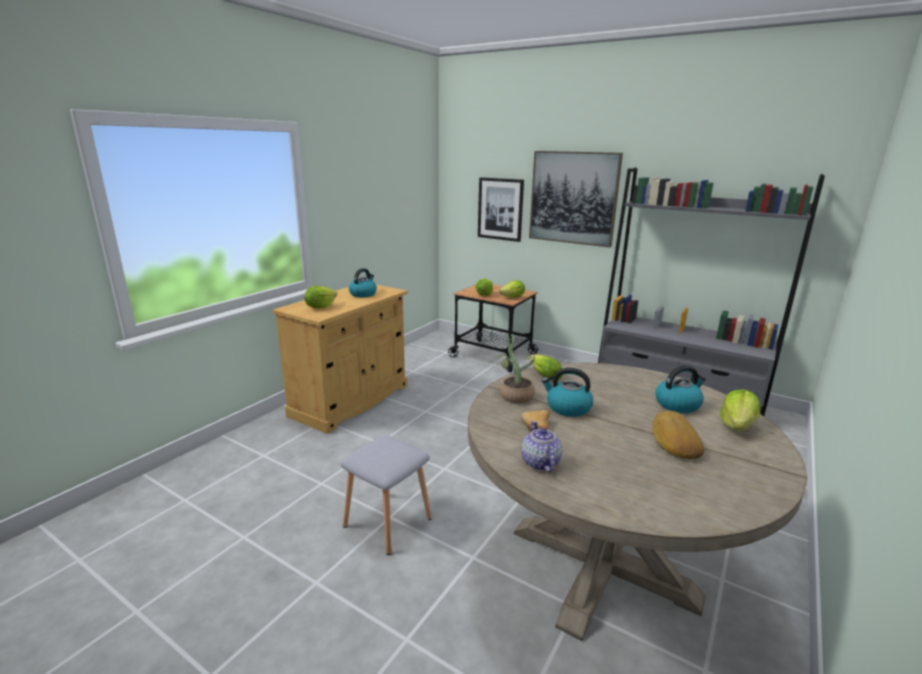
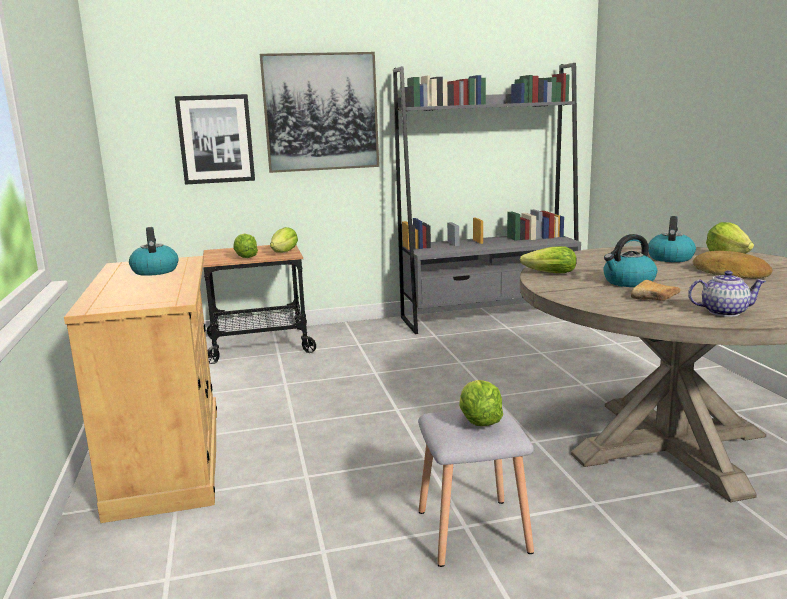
camera: 45 degrees left, 5 degrees down
lettuce [305,286,337,308] -> lettuce moved to [459,380,503,426]
potted plant [496,334,535,403] -> none
teapot [521,421,562,472] -> teapot turned 150 degrees clockwise [688,271,766,317]

